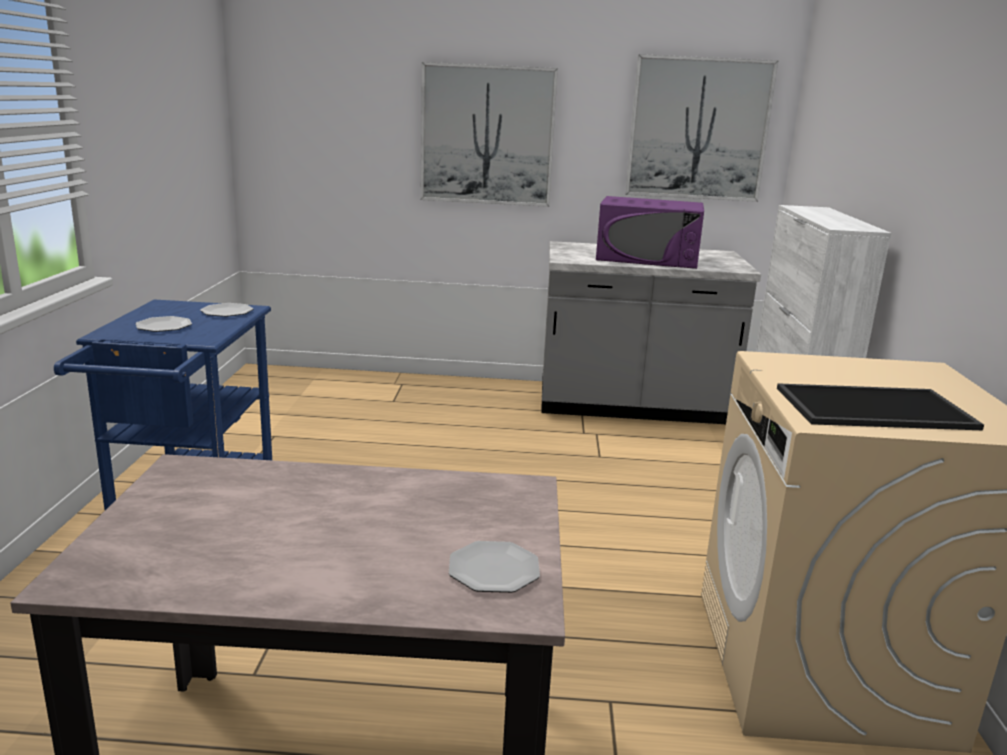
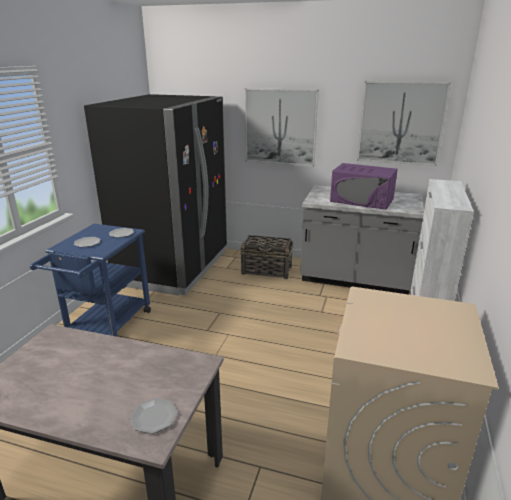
camera: 15 degrees right, 5 degrees up
tray [777,383,984,430] -> none
none -> black fridge [84,94,227,296]
none -> basket [240,235,294,279]

